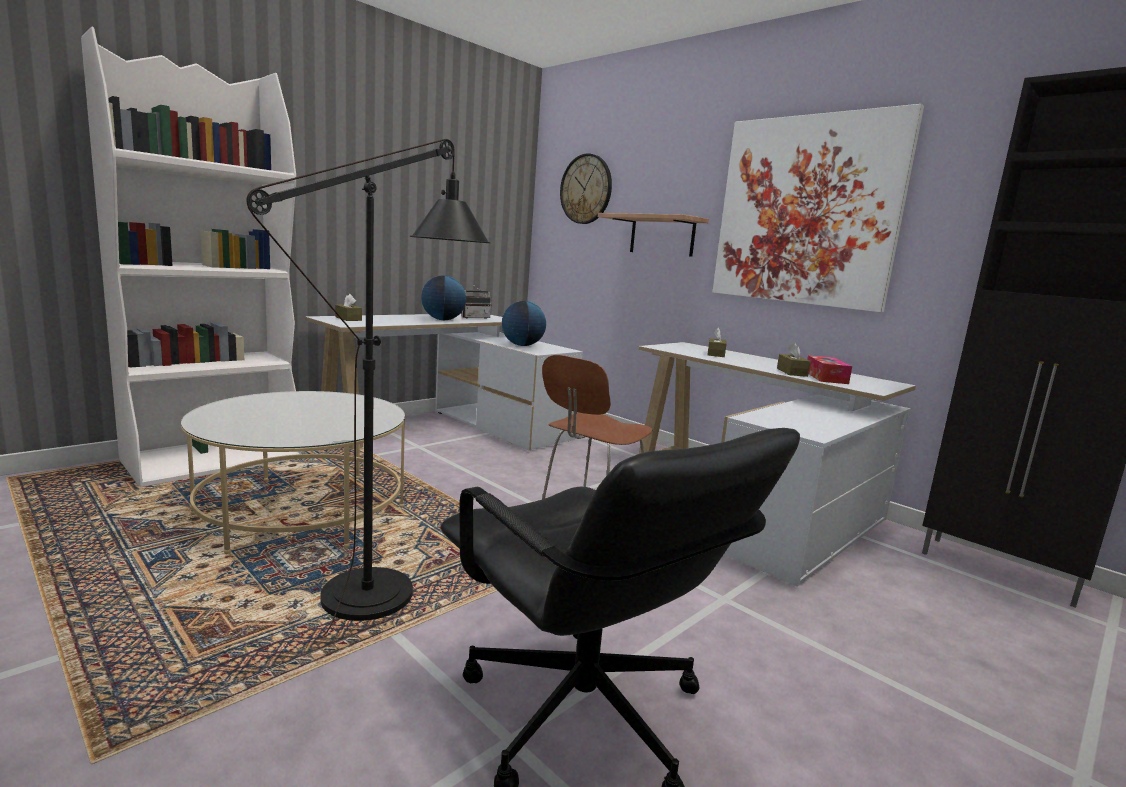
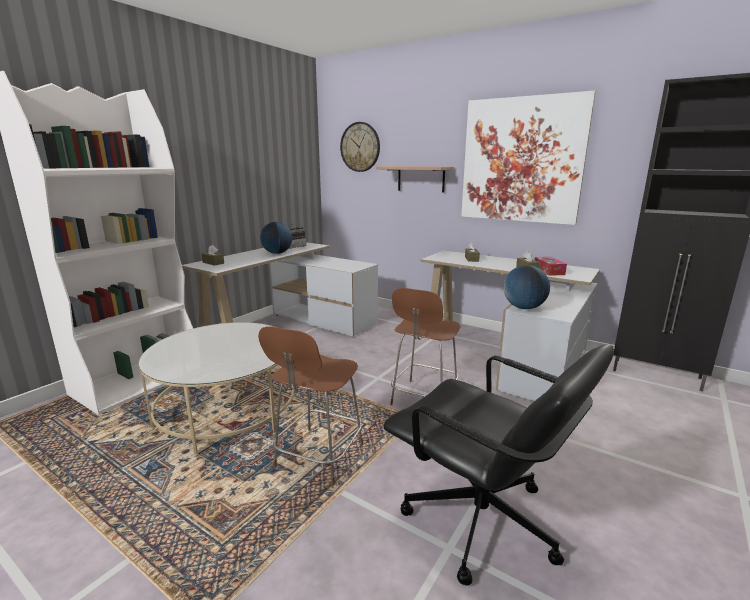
camera: 10 degrees left, 5 degrees up
black floor lamp [246,139,491,637] -> brown chair [258,326,363,486]
globe [502,301,546,346] -> globe moved to [503,265,550,309]

